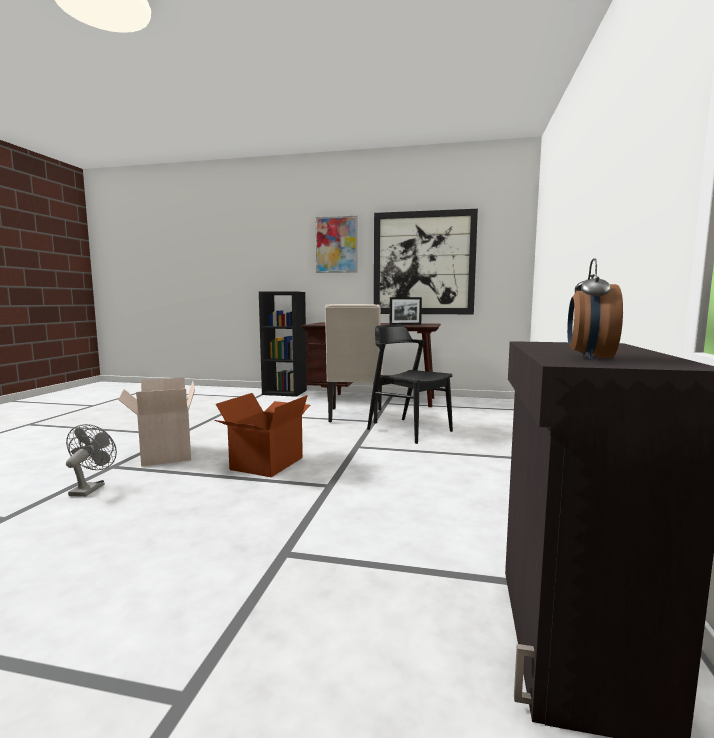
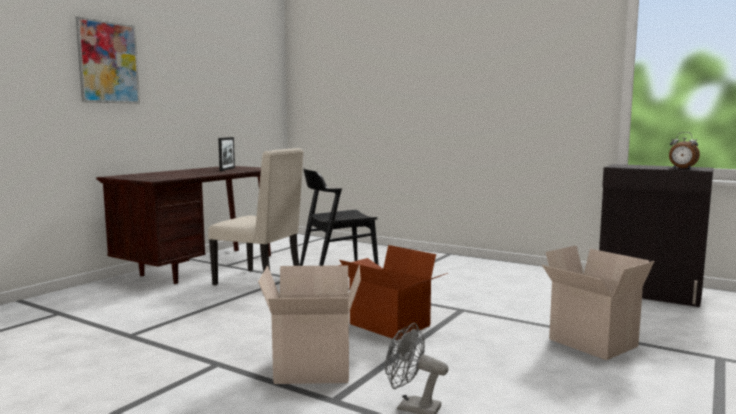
camera: 70 degrees left, 0 degrees up
black bookcase [259,291,307,397] -> none
picture [374,209,478,314] -> none
none -> cardboard box [542,246,655,360]

